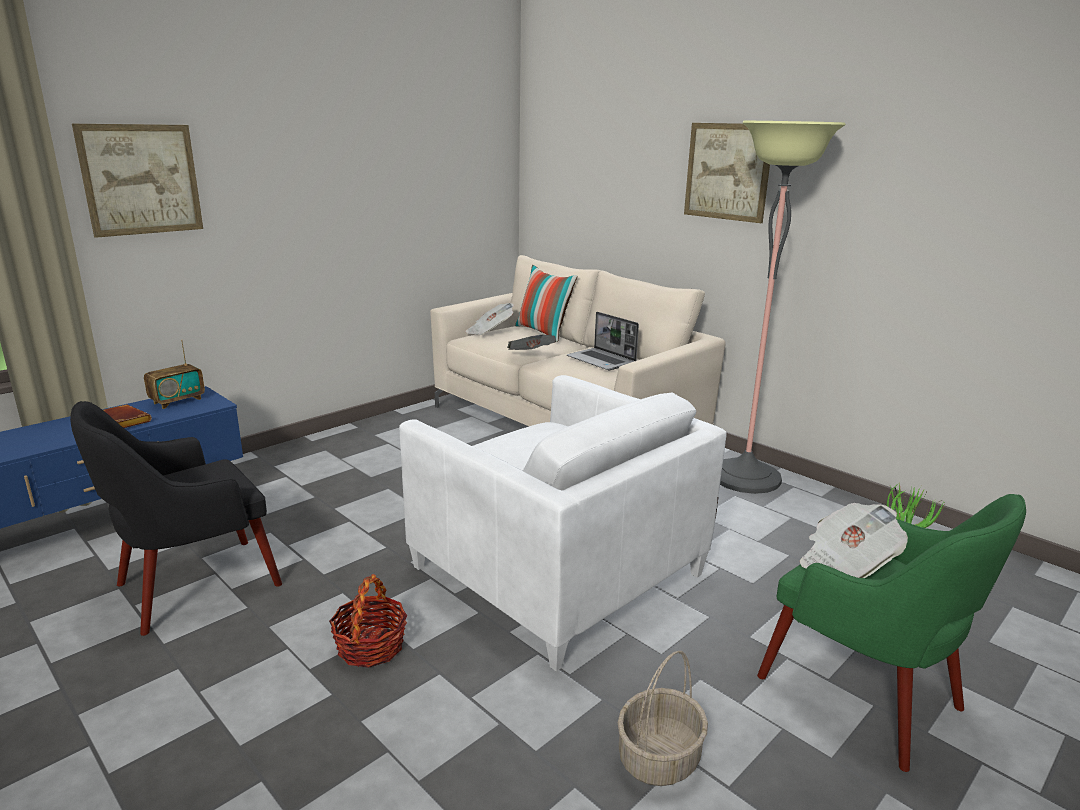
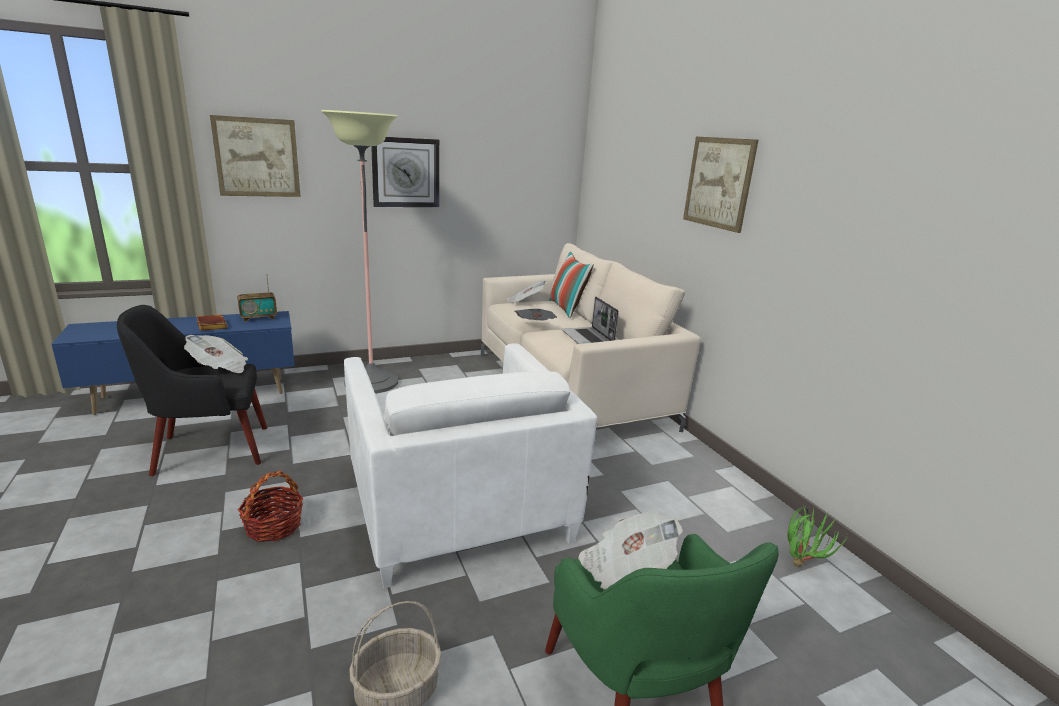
camera: 20 degrees right, 0 degrees up
floor lamp [720,121,846,494] -> floor lamp moved to [321,110,398,394]
none -> newspaper [184,335,248,373]
none -> wall clock [371,137,439,207]

